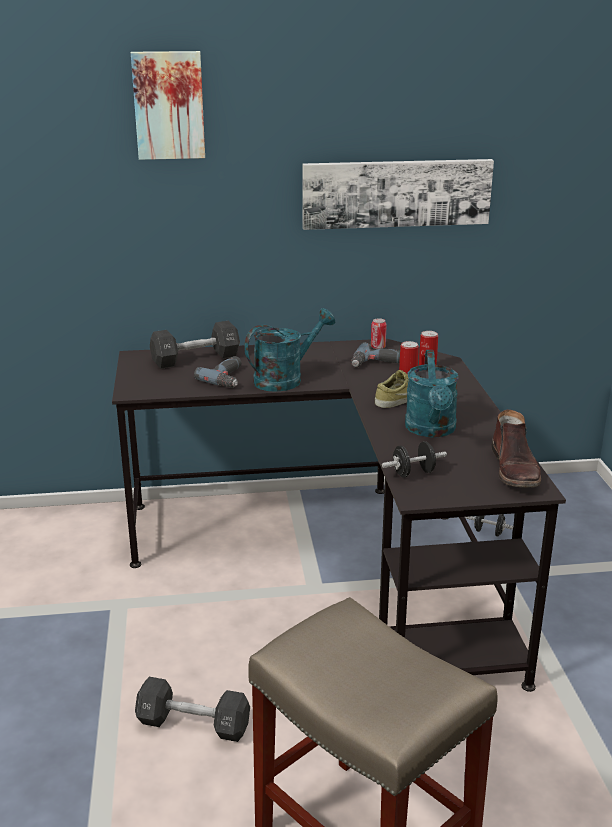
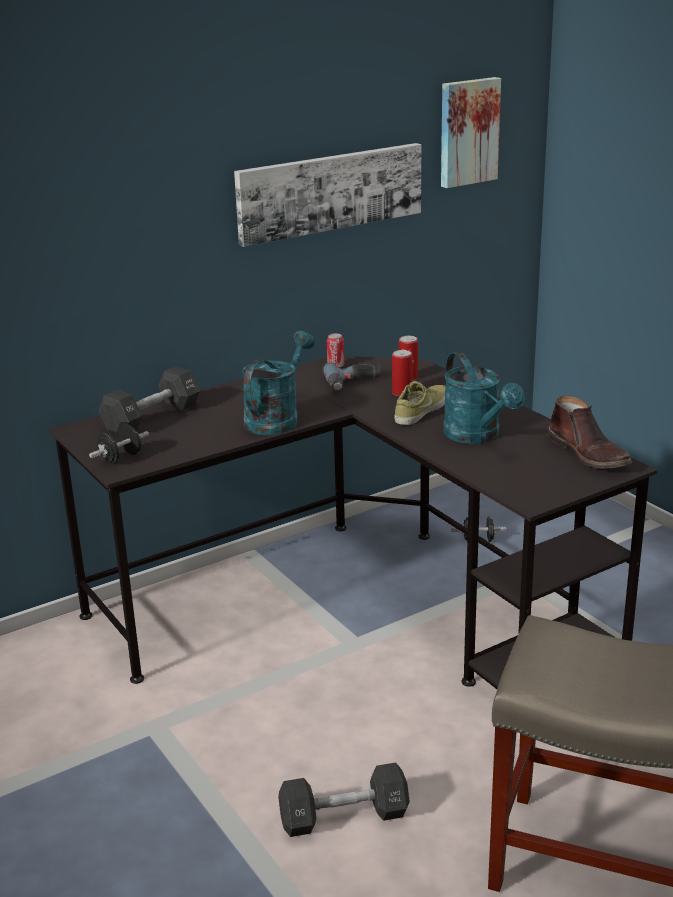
camera: 25 degrees left, 0 degrees up
picture [131,51,205,160] -> picture moved to [441,77,501,188]
power drill [194,356,241,388] -> none
black dumbbell [382,441,447,478] -> black dumbbell moved to [89,425,149,464]

